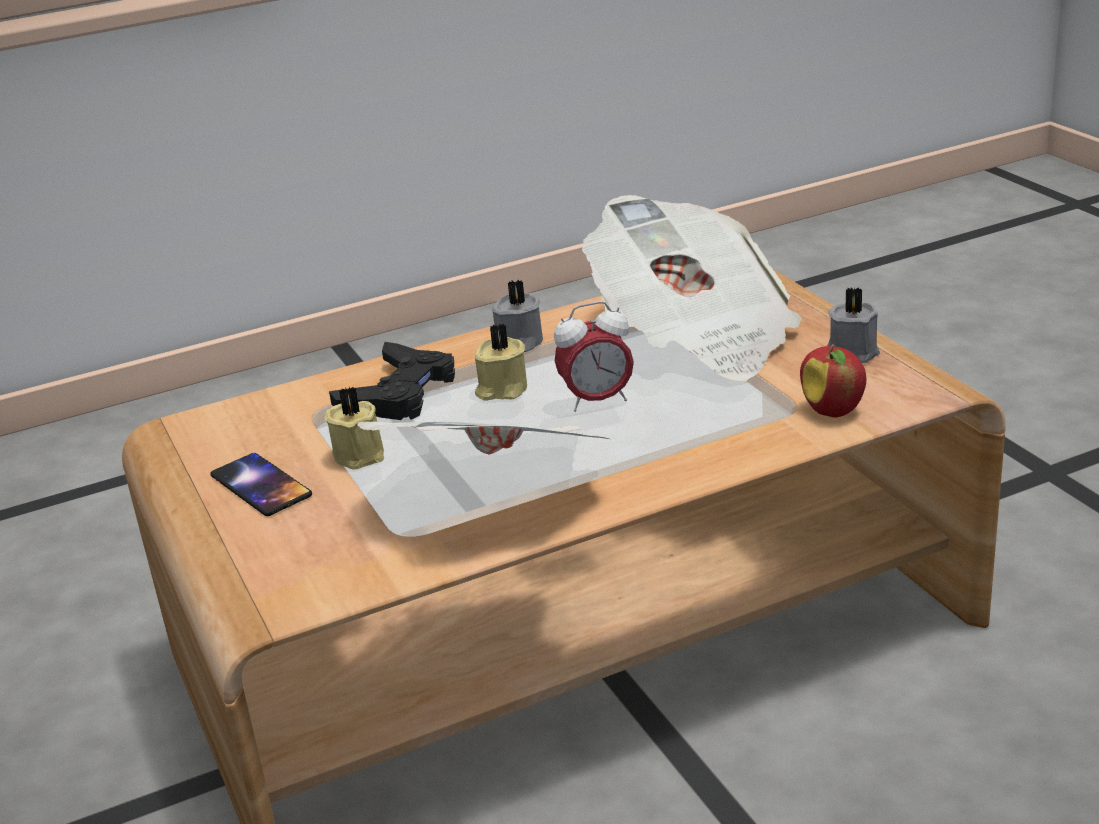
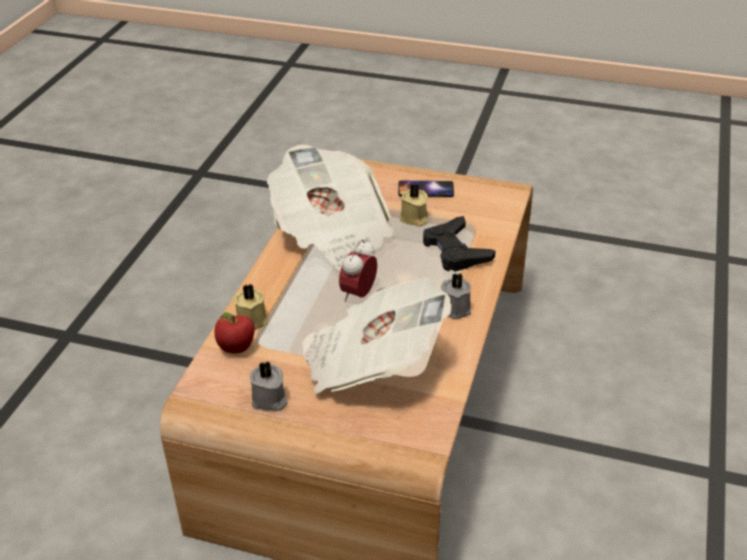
camera: 130 degrees right, 10 degrees up
beige candle [475,324,527,401] -> beige candle moved to [233,284,268,330]

